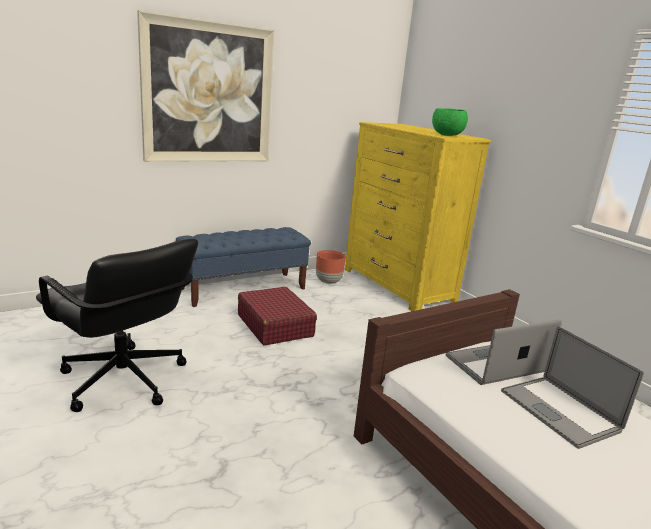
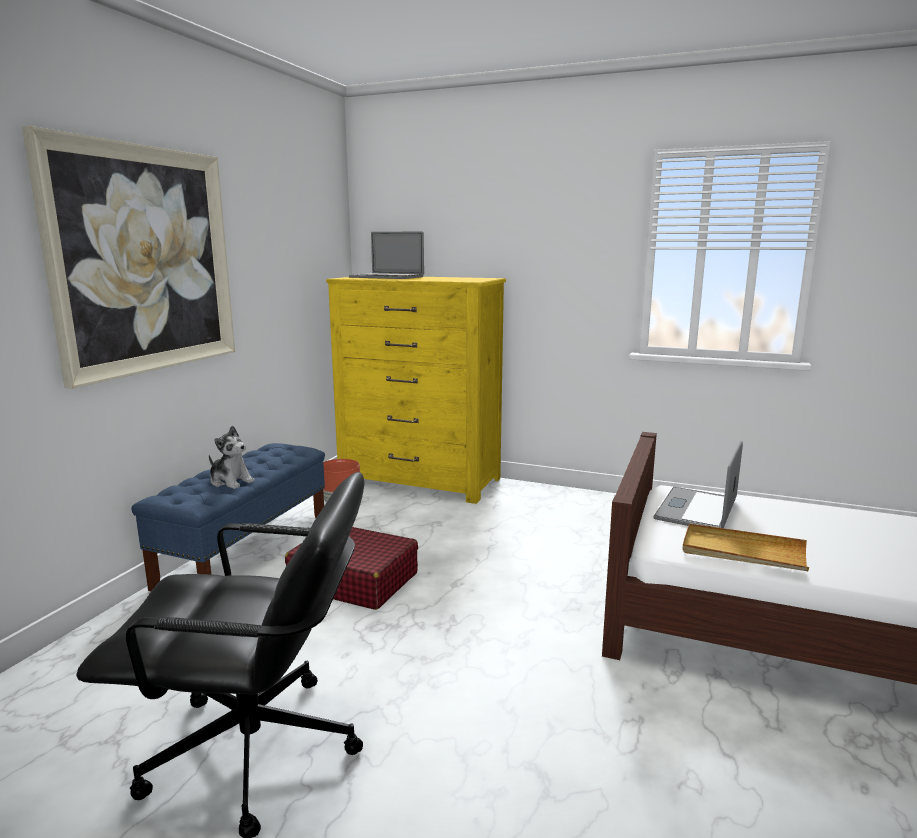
camera: 35 degrees left, 5 degrees down
green bowl [432,108,468,136] -> none
laptop [501,326,644,449] -> laptop moved to [349,231,424,279]
none -> plush toy [209,425,255,489]
none -> beige tray [682,524,809,571]

